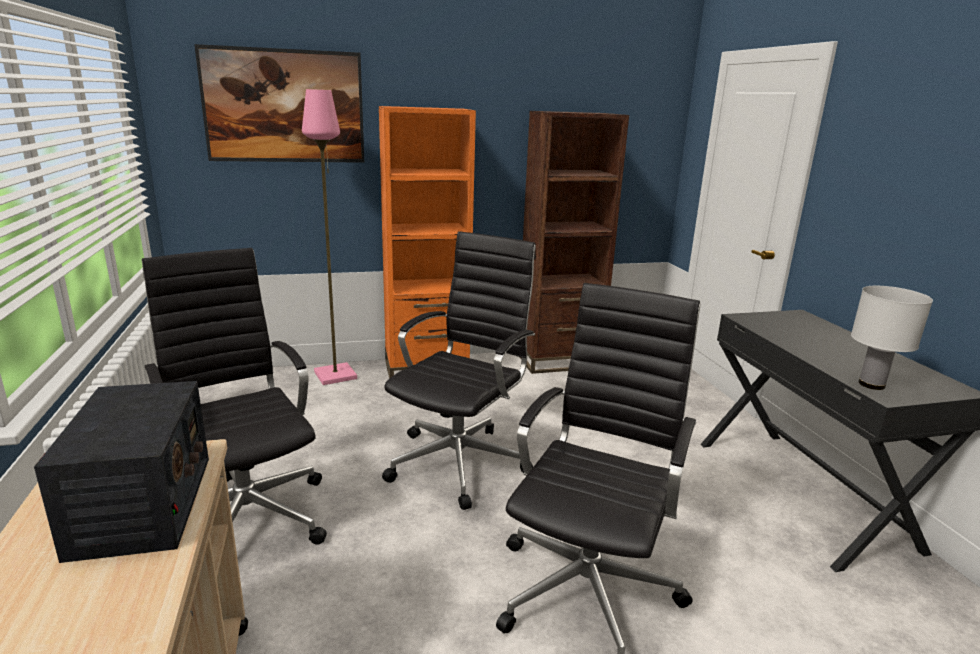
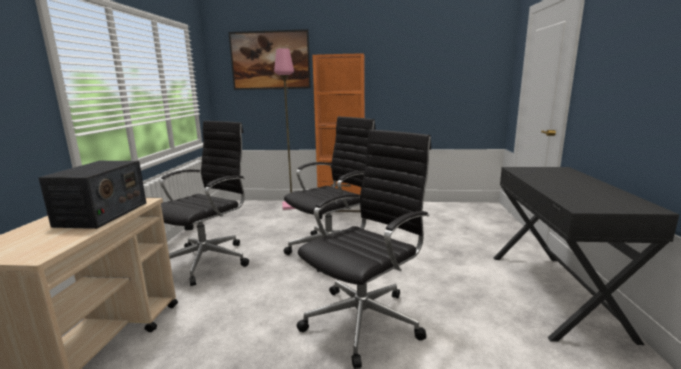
camera: 20 degrees right, 5 degrees down
black office chair [142,248,327,545] -> black office chair turned 45 degrees clockwise [160,121,249,286]
brown bookcase [520,111,629,374] -> none
white table lamp [851,286,933,390] -> none

